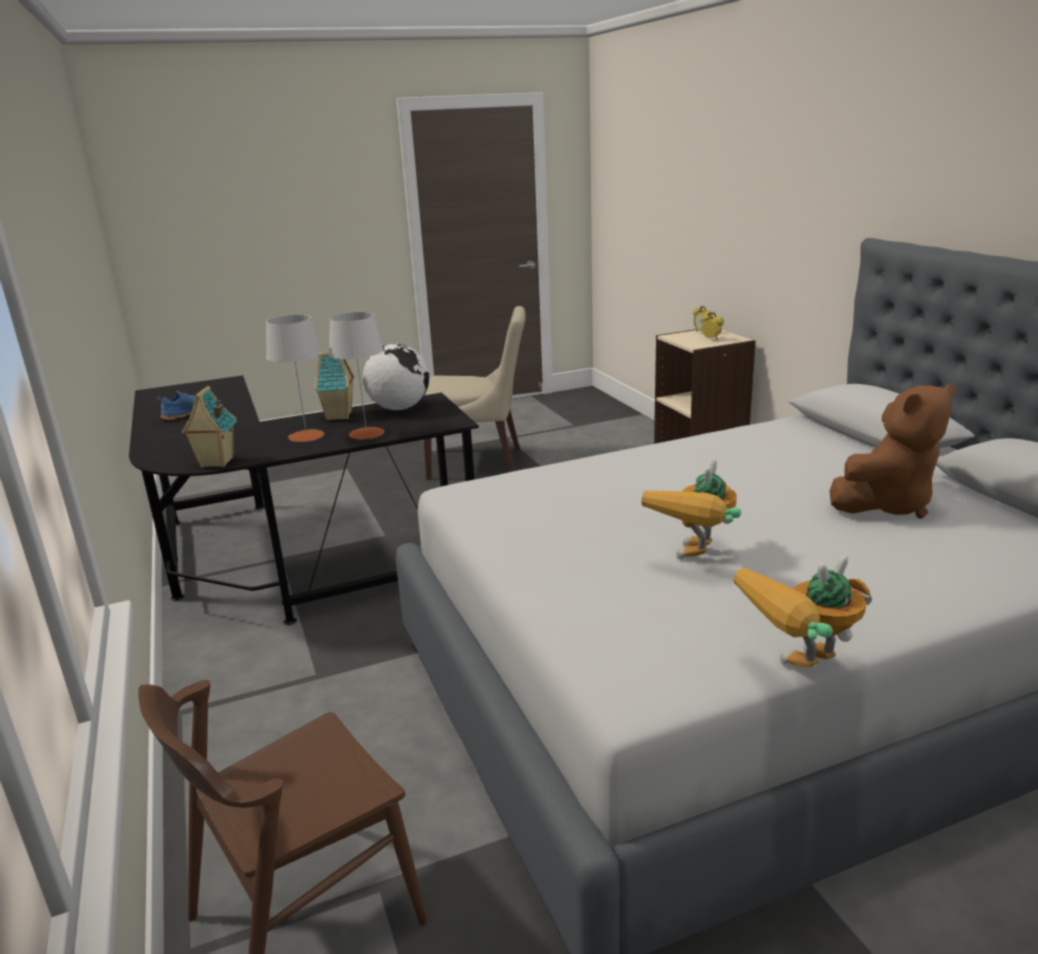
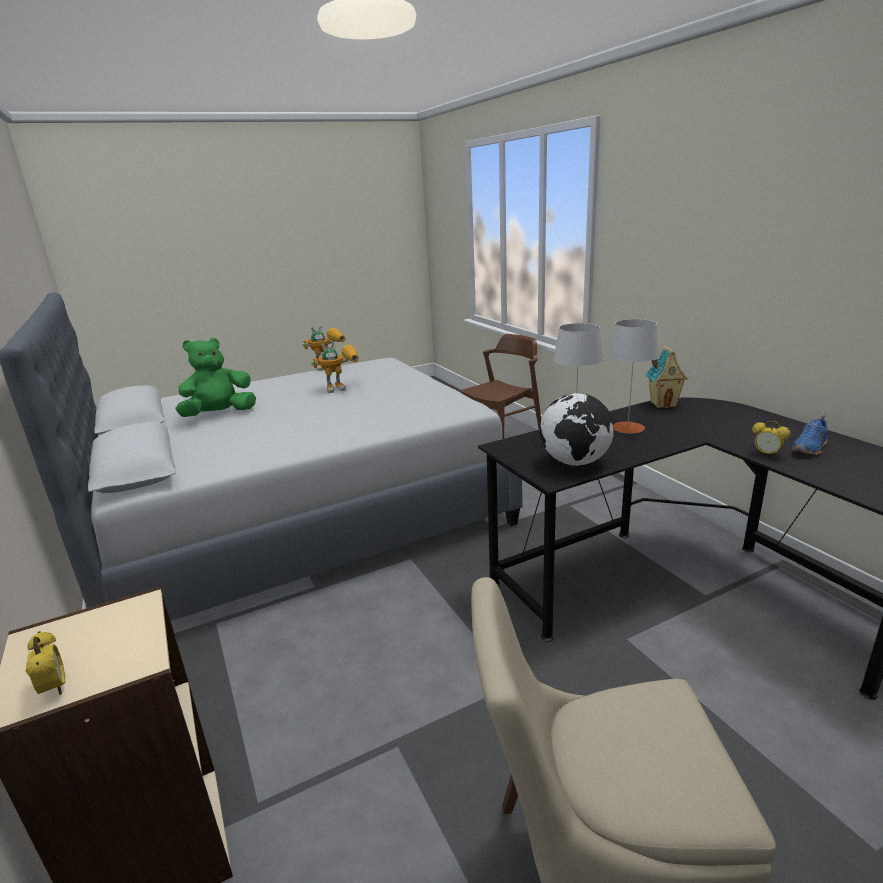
camera: 175 degrees right, 0 degrees up
toy house [314,352,354,420] -> none
toy robot [641,459,741,560] -> toy robot turned 45 degrees clockwise [311,342,359,393]
alarm clock [700,312,724,339] -> alarm clock moved to [752,421,791,457]
brown plush toy [829,384,955,518] -> green plush toy [175,338,256,417]

